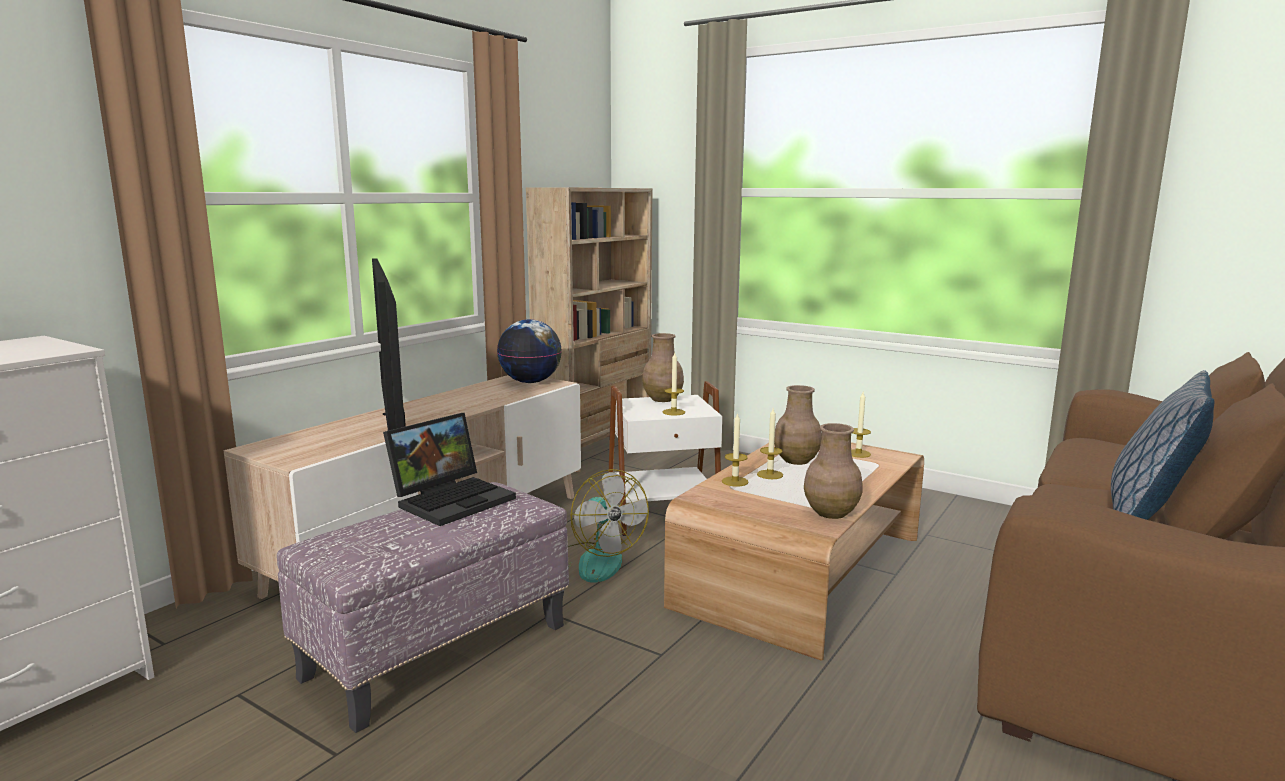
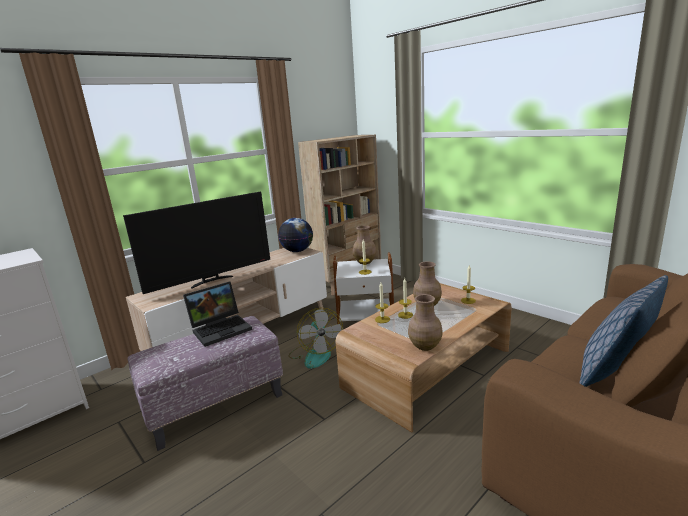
camera: 15 degrees right, 5 degrees up
television [372,258,406,431] -> television turned 120 degrees counterclockwise [123,192,270,294]

